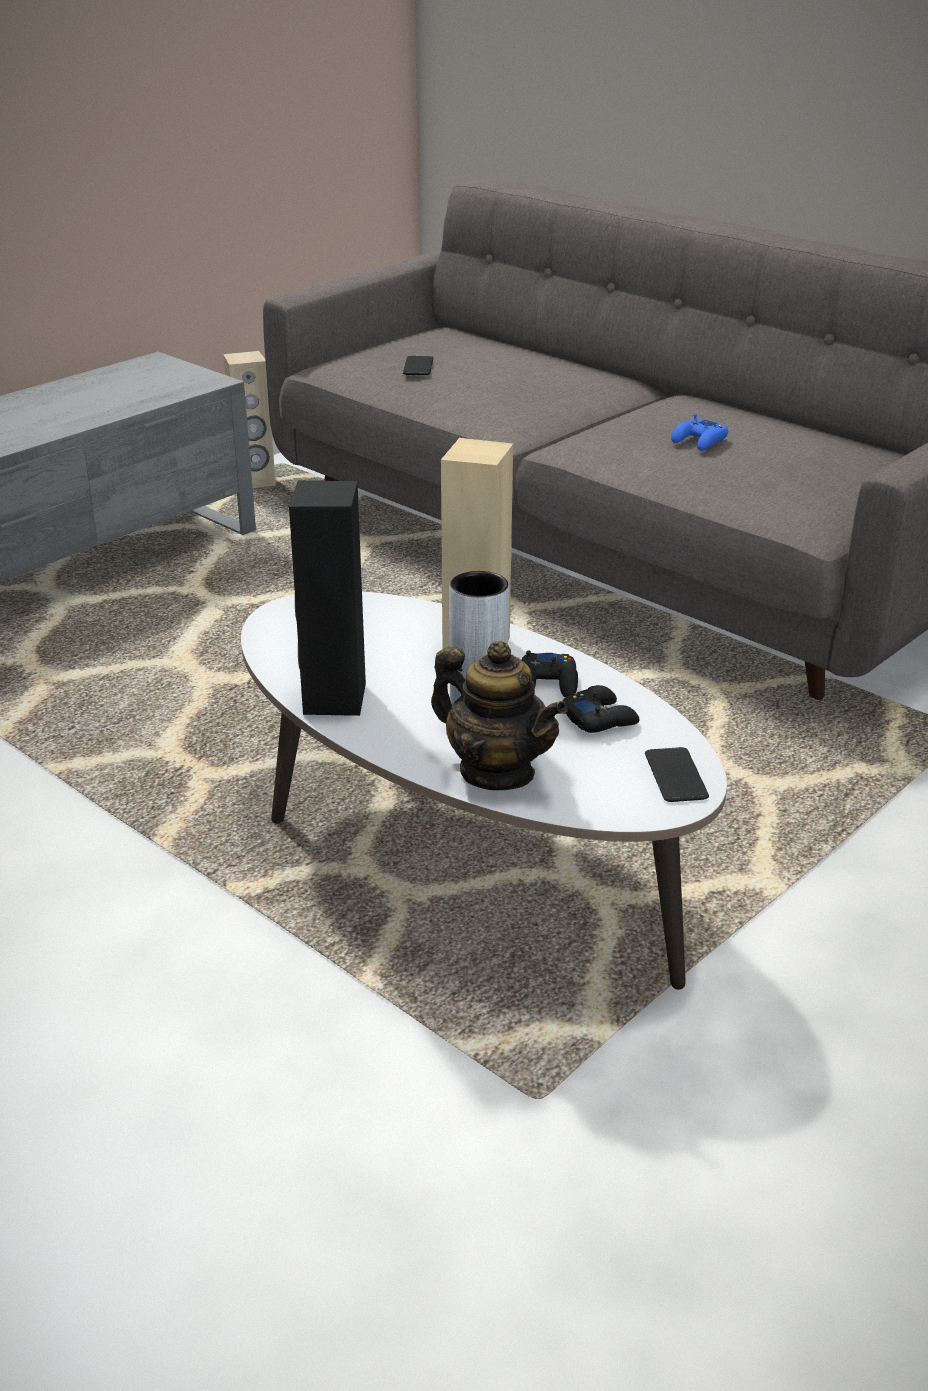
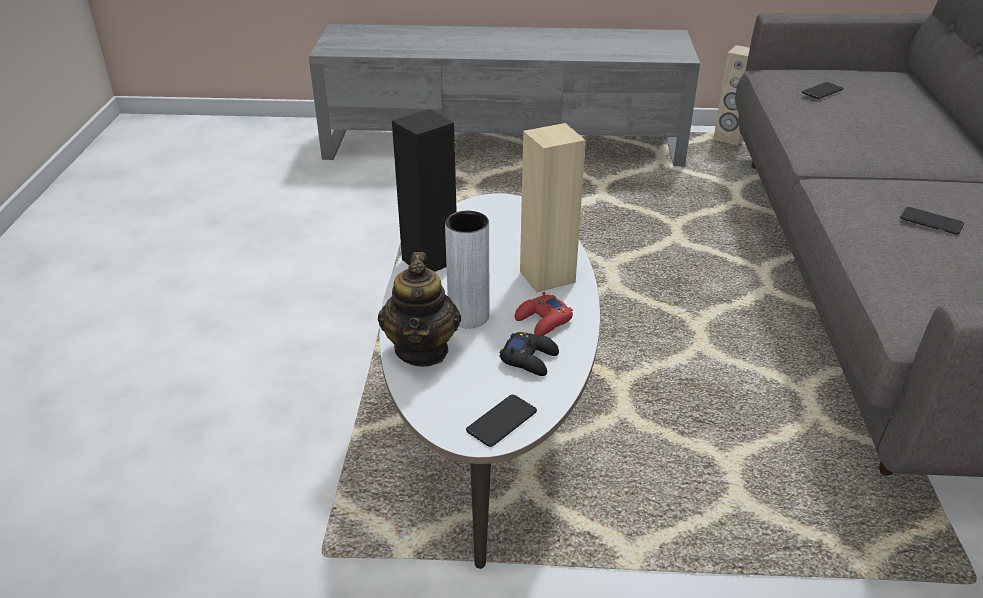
camera: 50 degrees right, 5 degrees up
black game controller [522,650,578,697] -> red game controller [515,292,573,336]
blue game controller [671,414,728,451] -> phone [900,207,964,235]

